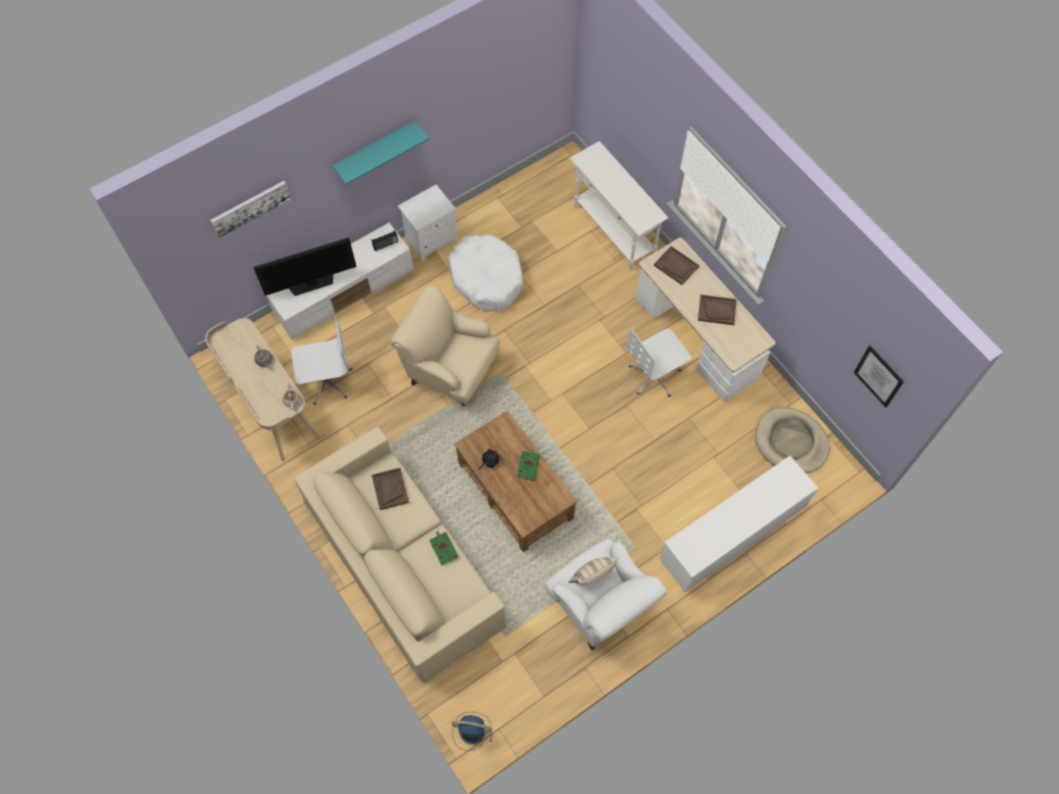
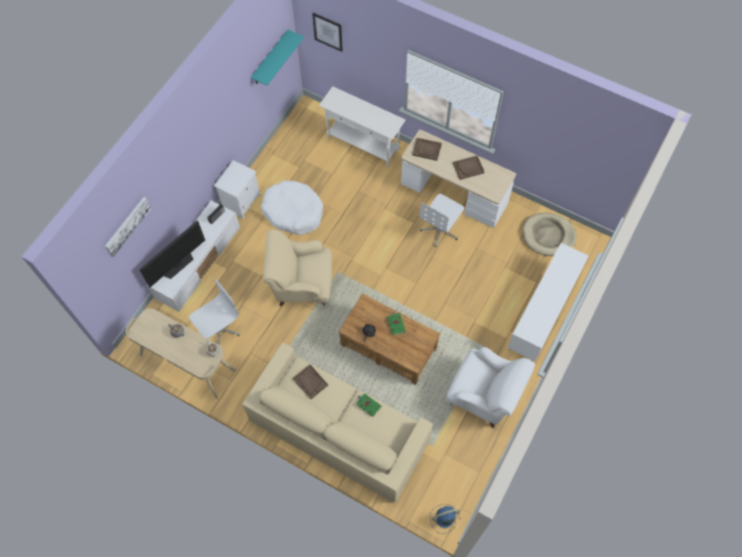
camera: 25 degrees left, 0 degrees up
turquoise shelf [332,121,429,185] -> turquoise shelf moved to [251,30,304,86]
beige pillow [569,558,617,585] -> none
picture [854,346,904,407] -> picture moved to [312,13,343,52]

